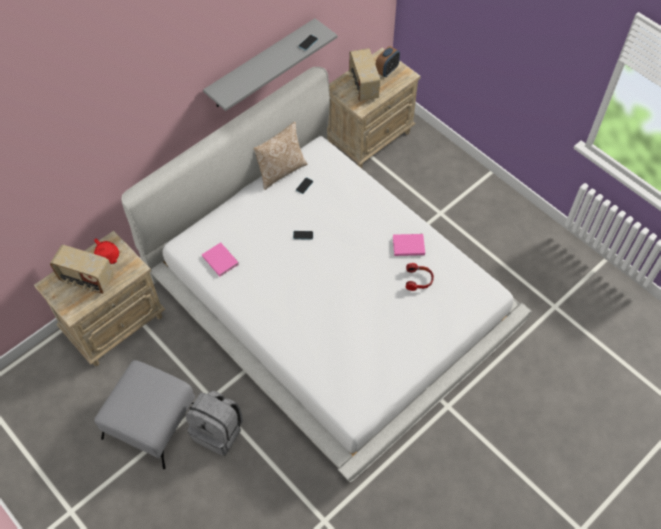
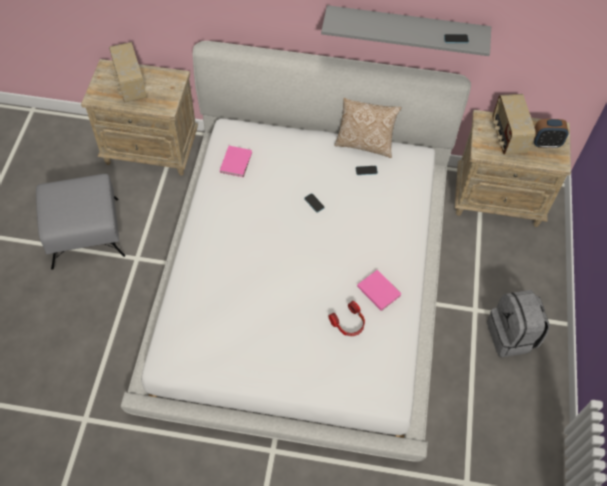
camera: 50 degrees right, 0 degrees up
red teapot [94,239,119,264] -> none
grey backpack [186,391,243,456] -> grey backpack moved to [487,290,550,357]
radio [349,48,380,101] -> radio turned 45 degrees counterclockwise [492,94,536,154]

